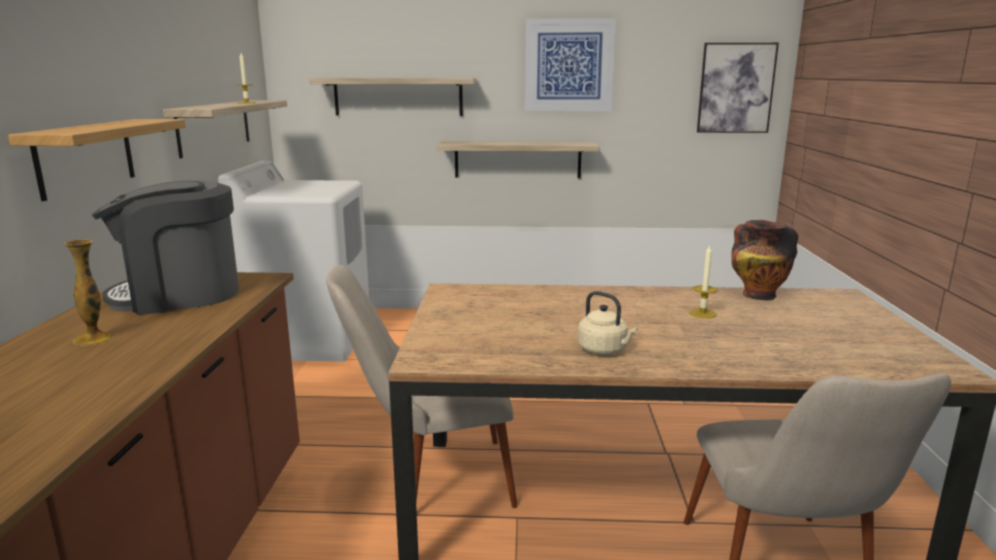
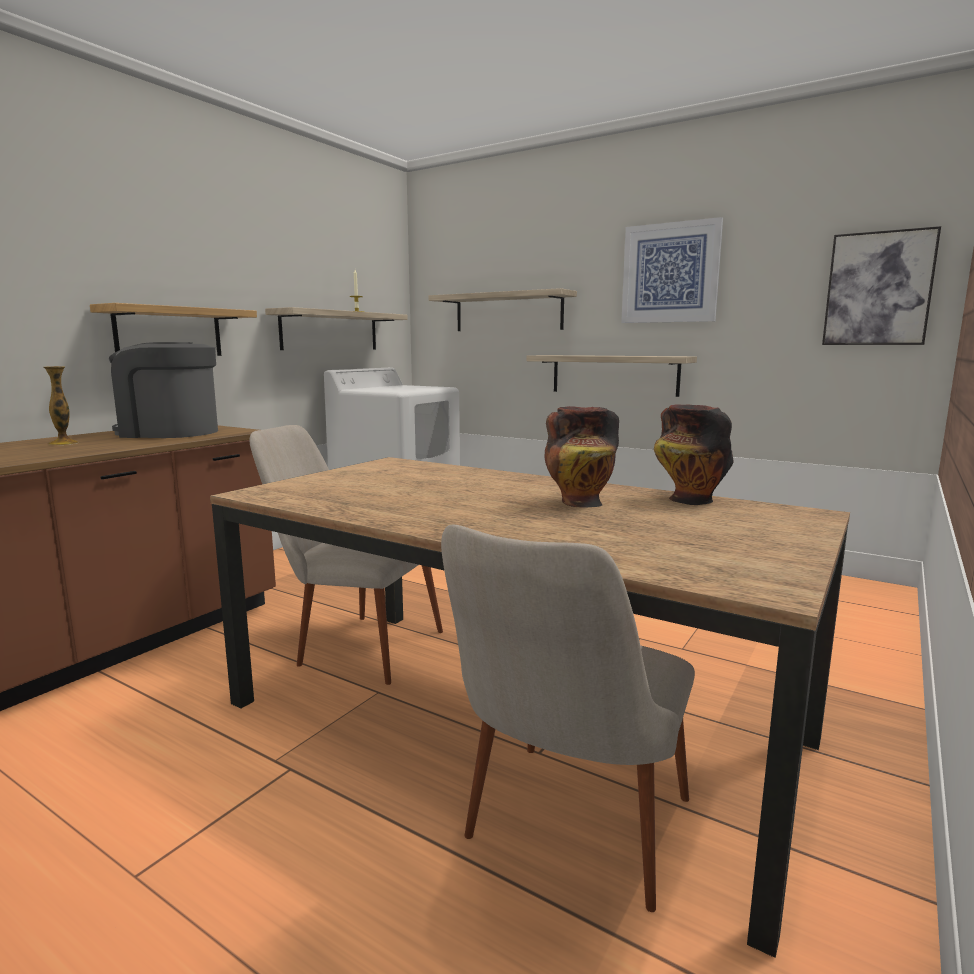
camera: 30 degrees right, 5 degrees down
beige kettle [578,291,638,355] -> none
candle [689,244,717,318] -> vase [544,406,619,508]

